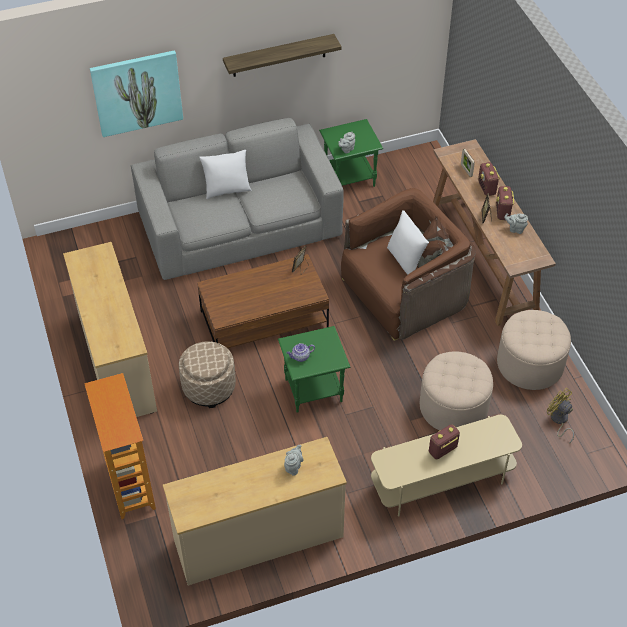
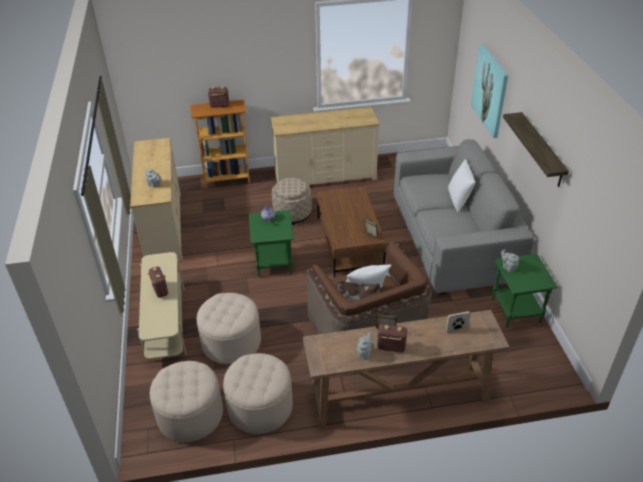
camera: 100 degrees right, 10 degrees down
radio [478,162,500,196] -> radio moved to [208,87,229,108]
yellow fan [547,388,574,444] -> beige ottoman [150,361,223,442]

